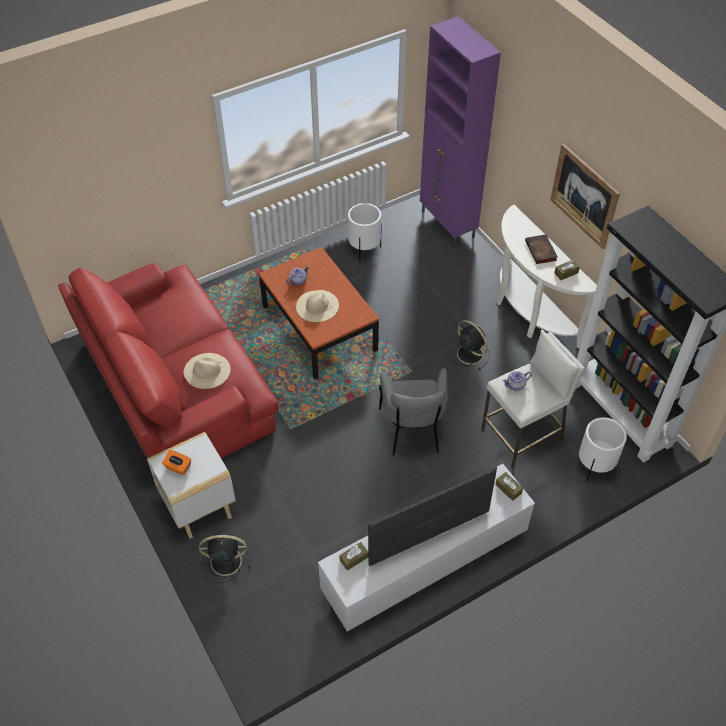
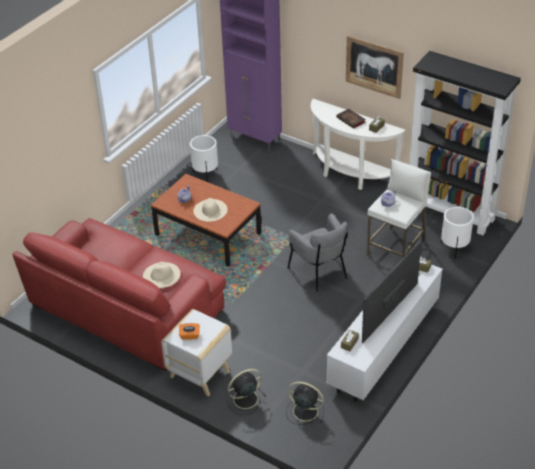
camera: 25 degrees left, 10 degrees down
black fan [449,320,490,370] -> black fan moved to [286,382,324,425]

